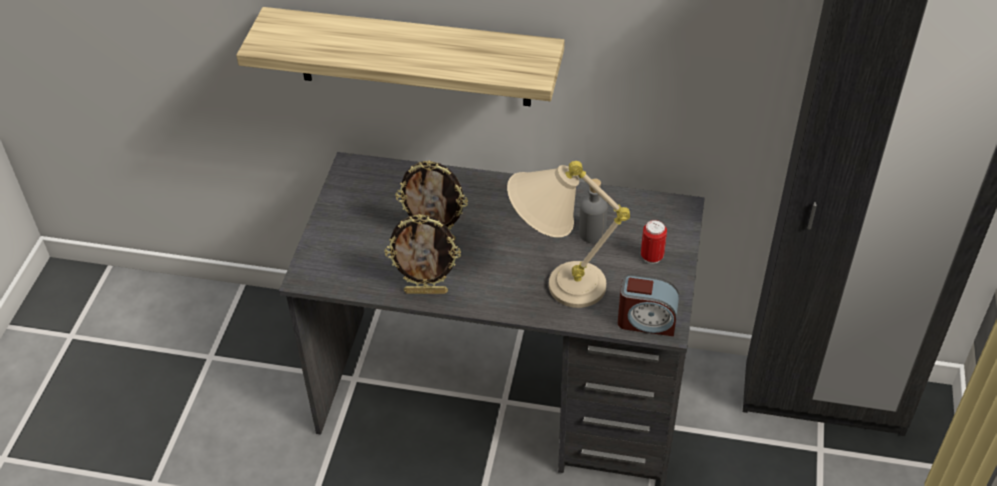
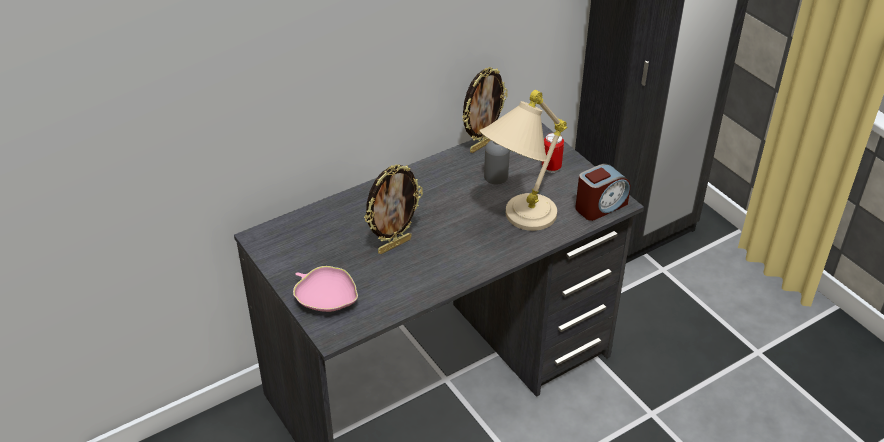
camera: 45 degrees left, 5 degrees down
shelf [236,7,565,106] -> none
picture frame [384,214,461,294] -> picture frame moved to [462,67,508,153]
none -> pink bowl [293,266,358,312]

